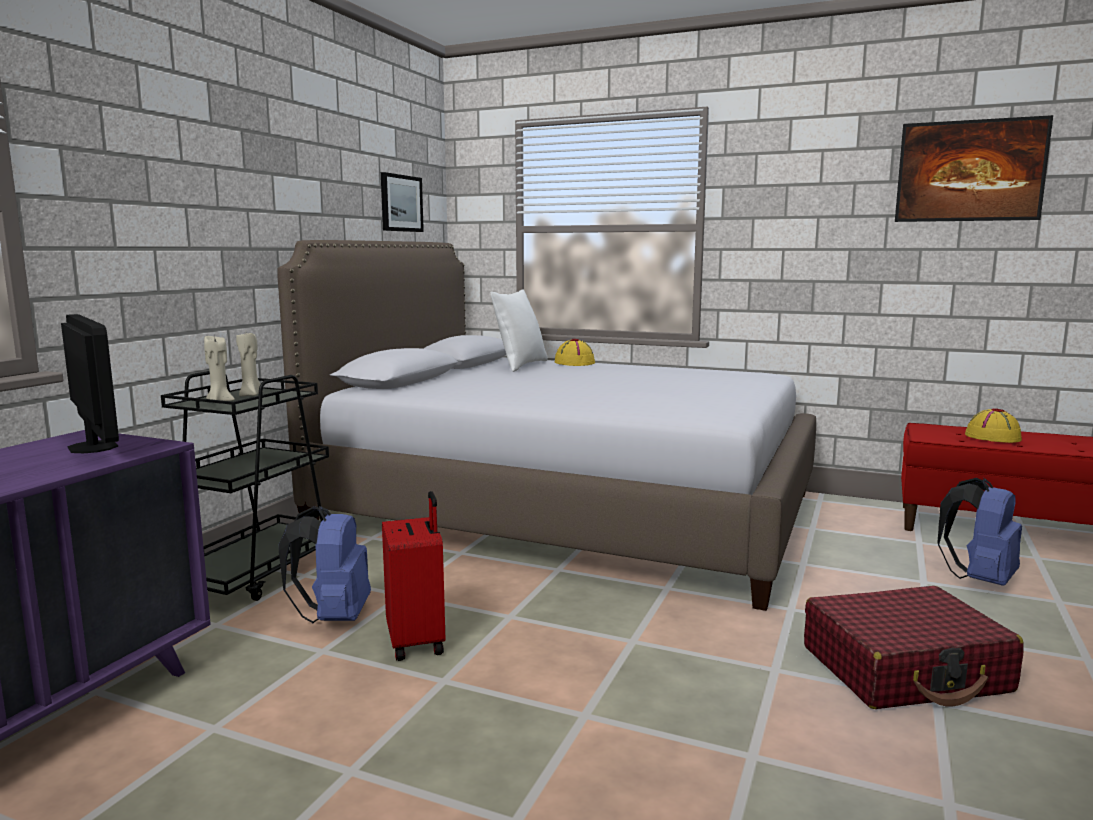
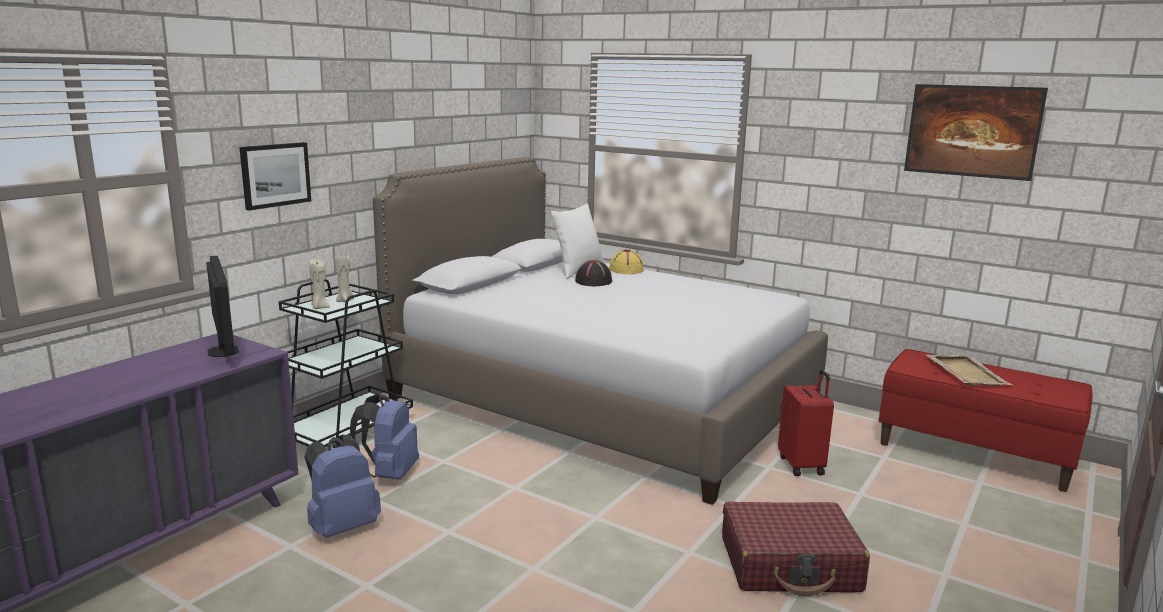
camera: 10 degrees right, 5 degrees up
picture [381,172,424,232] -> picture moved to [239,142,311,211]
red suitcase [382,491,446,661] -> red suitcase moved to [778,369,834,476]
blue backpack [937,478,1022,586] -> blue backpack moved to [304,435,381,538]
yellow hat [965,408,1022,443] -> beige tray [925,354,1013,386]
none -> black hat [575,260,612,286]

